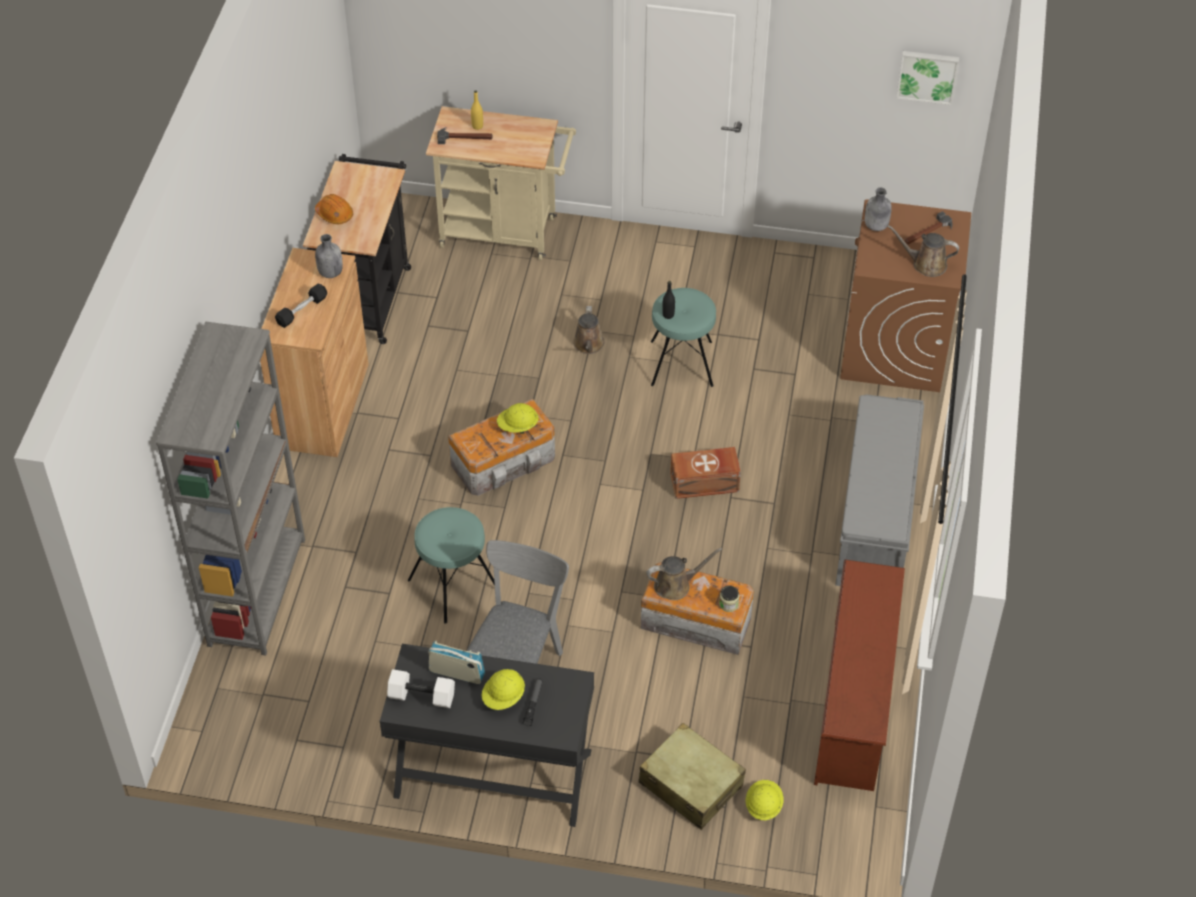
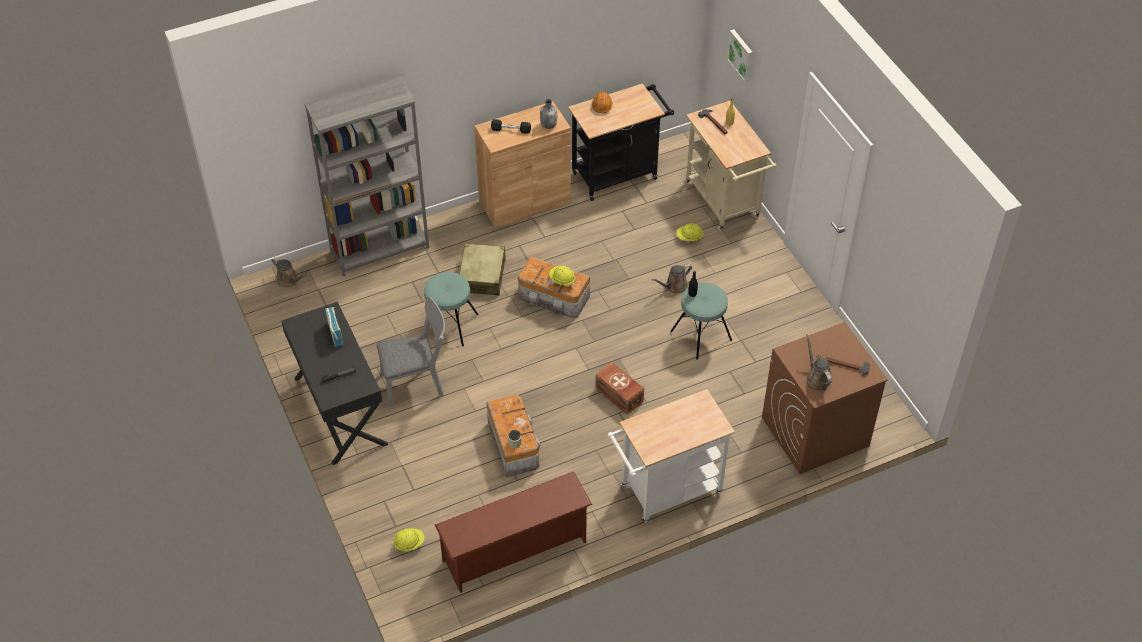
camera: 55 degrees right, 0 degrees up
white dumbbell [387,669,455,708] -> none
yellow hard hat [482,669,525,710] -> yellow hard hat moved to [676,223,704,243]
beige suitcase [639,723,746,830] -> beige suitcase moved to [459,243,505,296]
brown watering can [646,548,723,600] -> brown watering can moved to [272,257,306,288]
grey bench [835,395,924,586] -> white cart [608,389,735,523]
grey bottle [865,188,892,231] -> none
picture [896,51,959,105] -> picture moved to [727,29,752,82]

